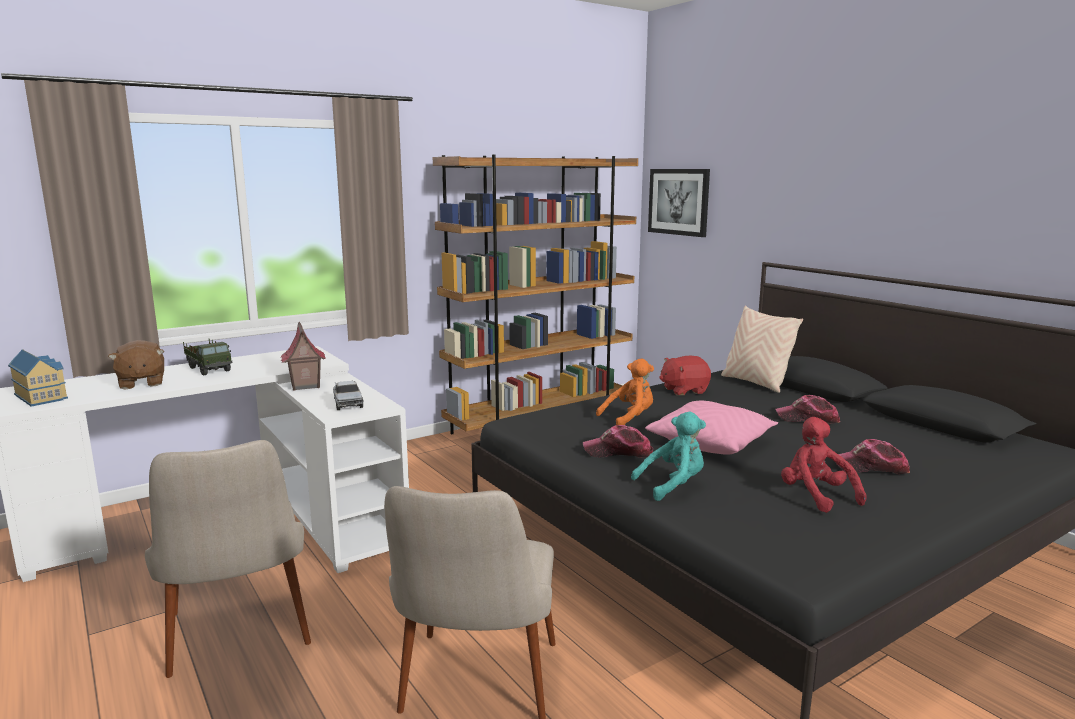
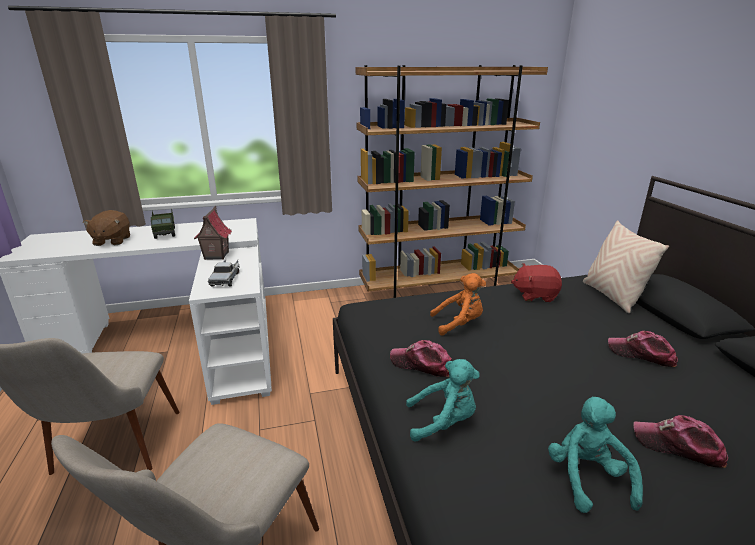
camera: 20 degrees right, 10 degrees up
toy house [8,349,68,407] -> none
pink pillow [645,401,778,455] -> none
picture [648,169,710,237] -> none
red plush toy [781,417,867,513] -> turquoise plush toy [548,397,643,513]

